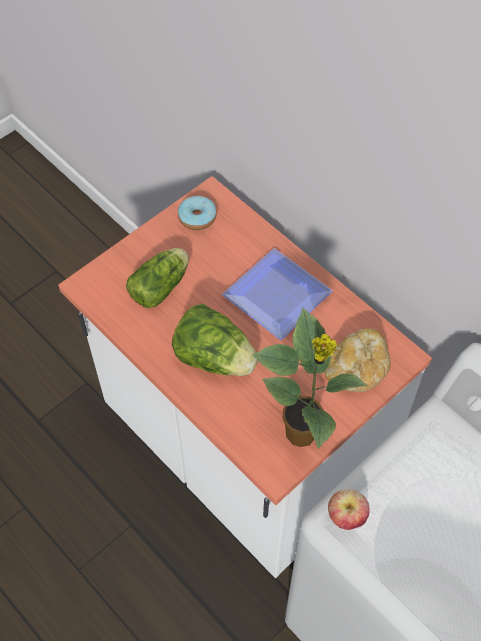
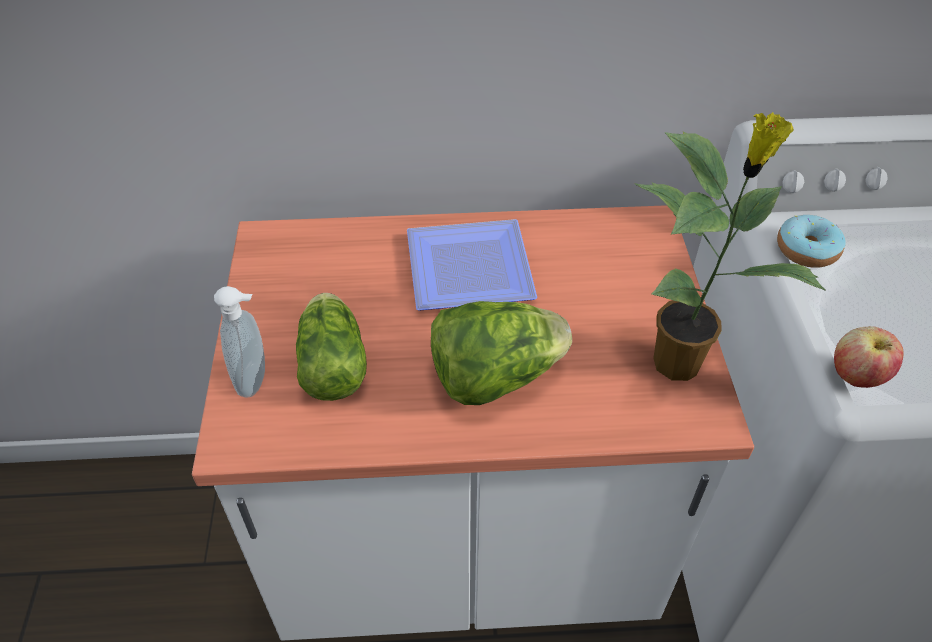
camera: 50 degrees left, 10 degrees down
donut [178,196,217,230] -> donut moved to [777,215,845,268]
bread [324,328,391,392] -> none
none -> soap dispenser [214,286,265,398]

